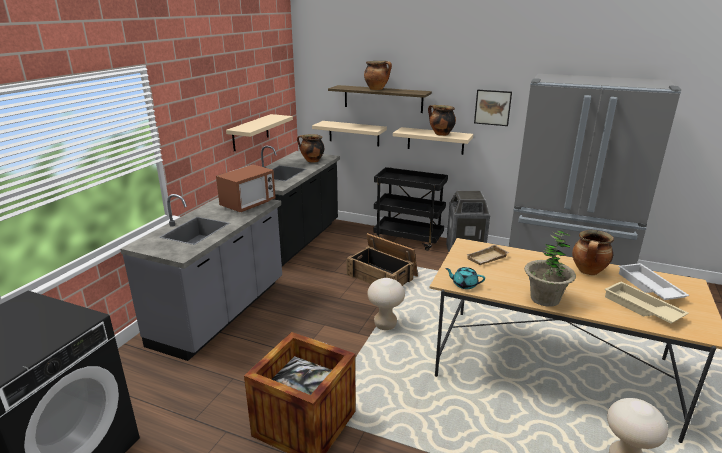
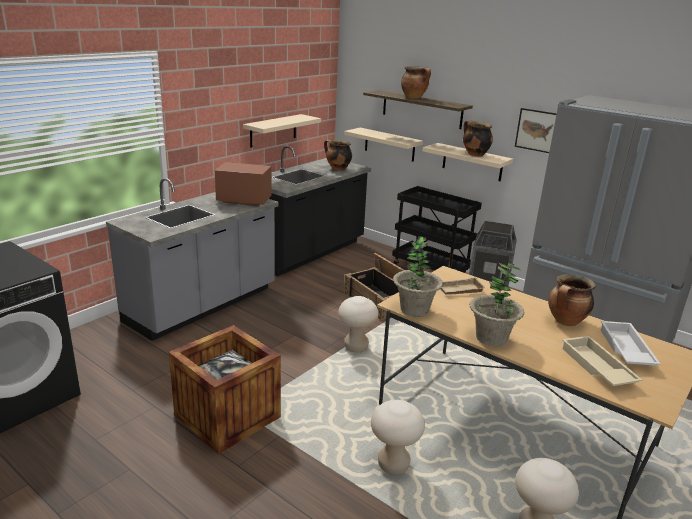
camera: 15 degrees right, 0 degrees up
microwave [216,165,276,212] -> microwave turned 135 degrees counterclockwise [215,162,272,206]
turquoise teapot [445,267,485,289] -> potted plant [393,236,443,317]
none -> beige stool [371,400,425,475]

